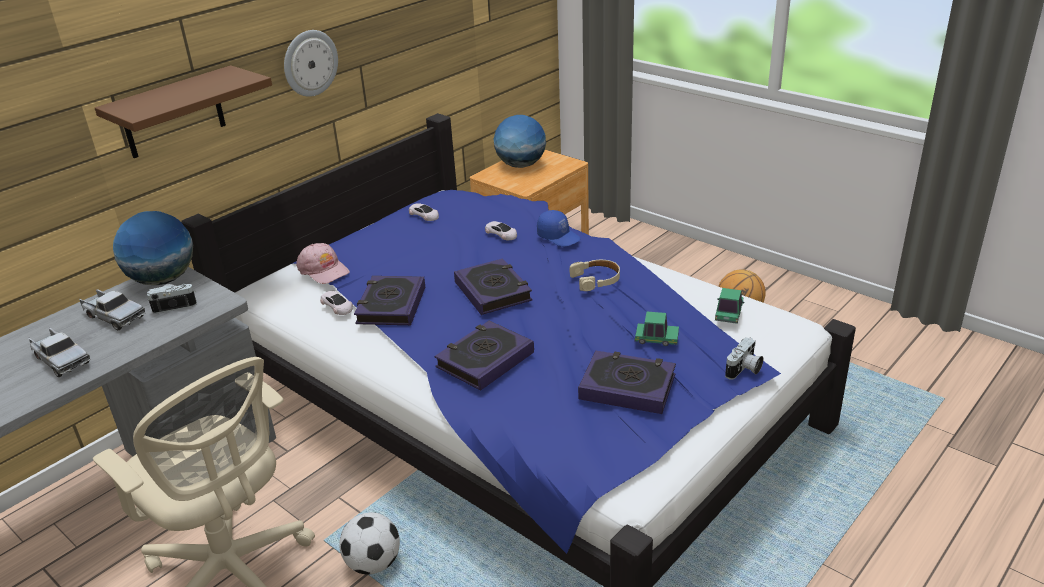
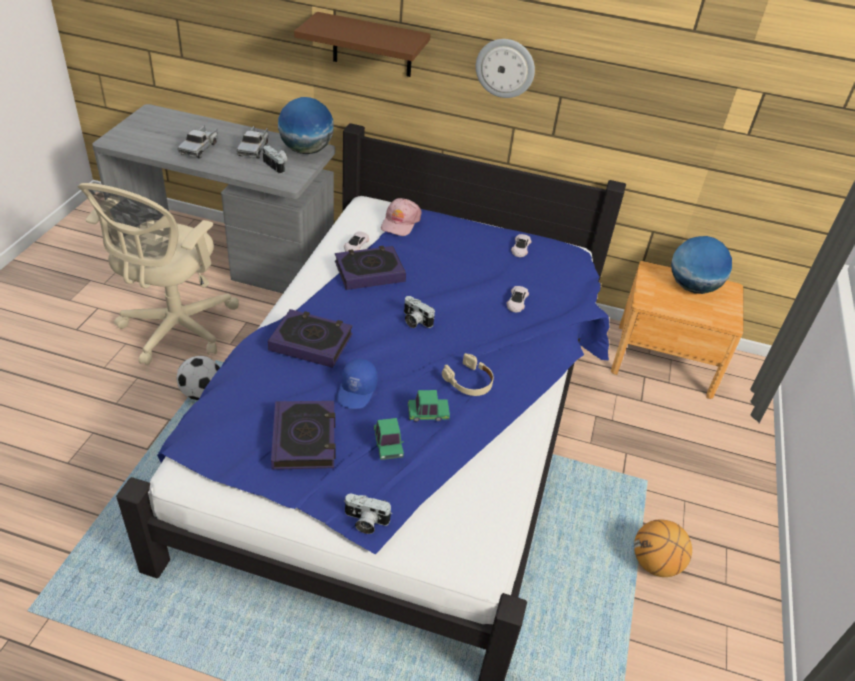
camera: 60 degrees right, 10 degrees up
book [454,258,532,315] -> camera [404,296,435,328]
blue cap [537,210,581,247] -> blue cap moved to [337,359,378,409]
toy car [715,288,744,324] -> toy car moved to [408,390,450,422]

